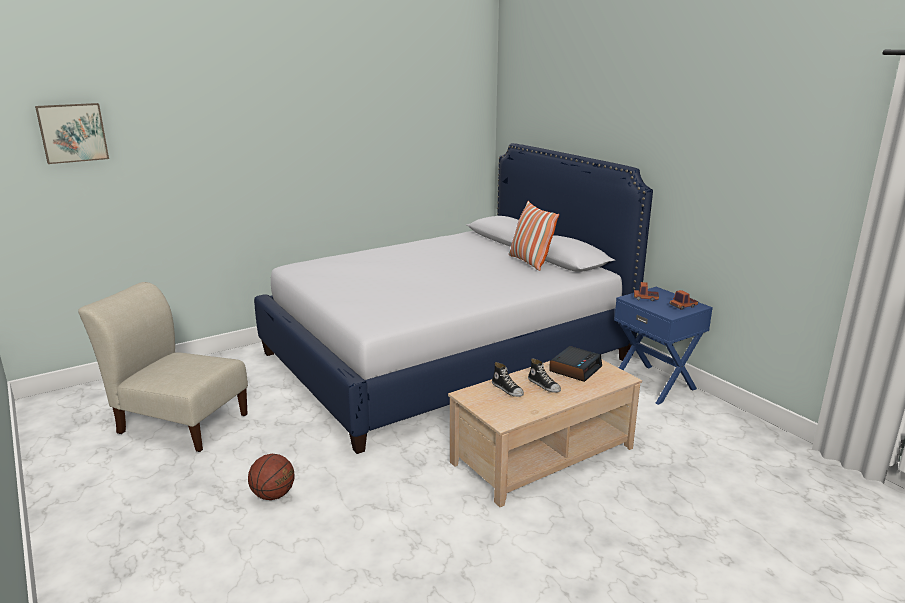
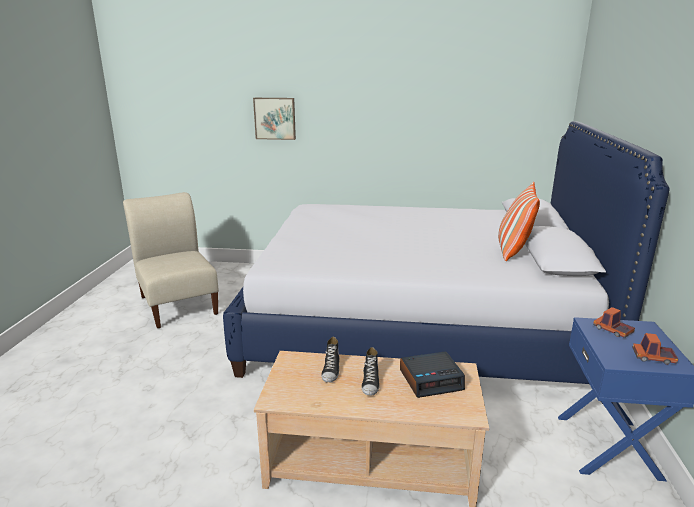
camera: 40 degrees right, 0 degrees up
picture [35,103,109,164] -> picture moved to [253,98,296,140]
basketball [248,454,294,500] -> none

